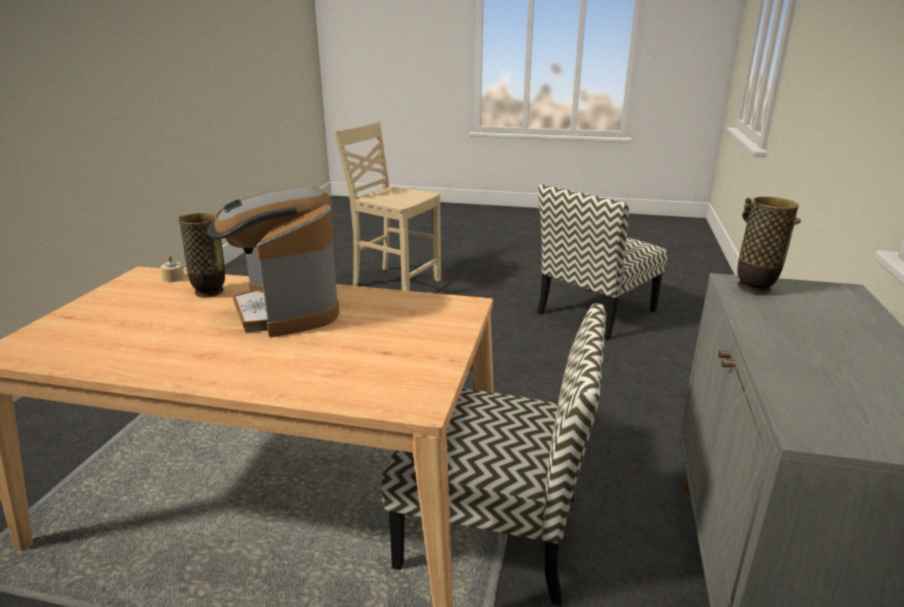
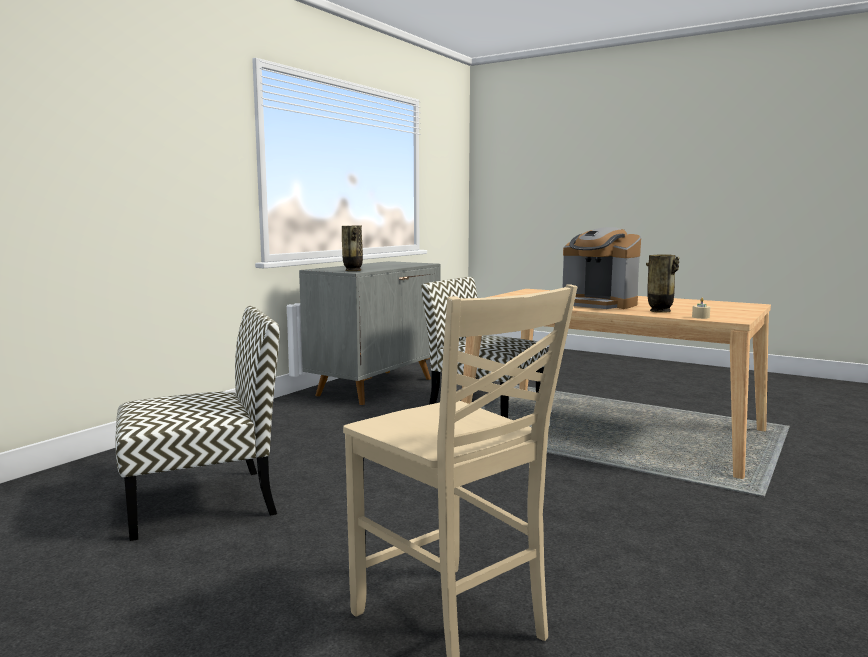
camera: 160 degrees left, 15 degrees down
coffee machine [207,187,339,337] -> coffee machine turned 135 degrees clockwise [563,227,641,309]

